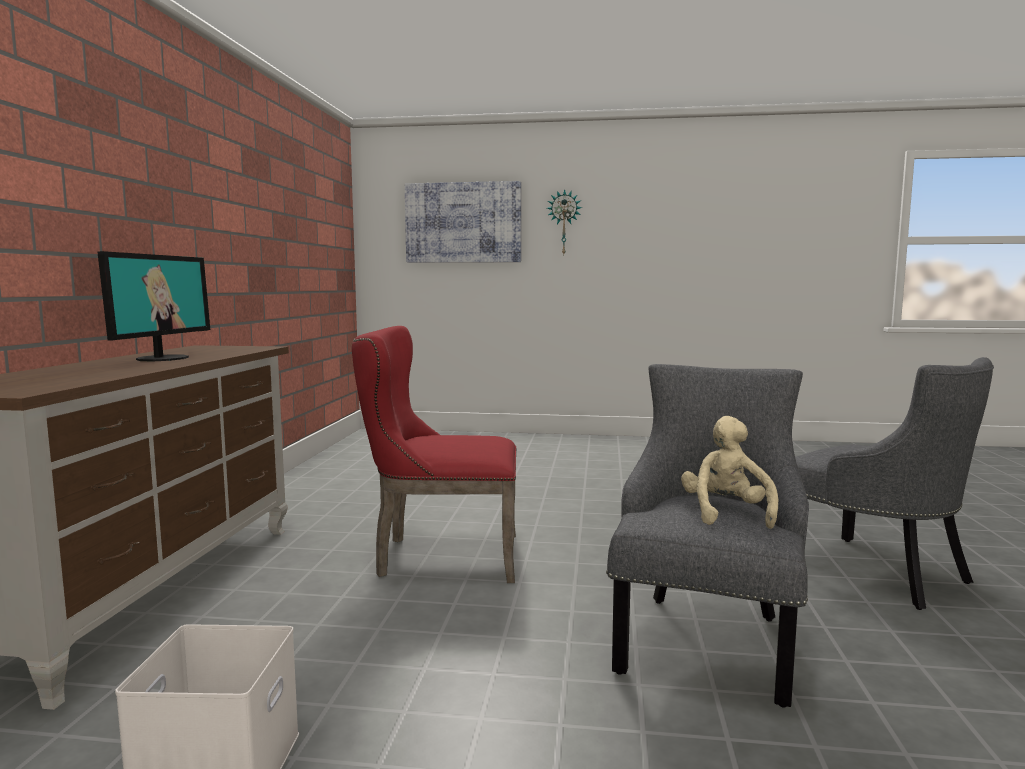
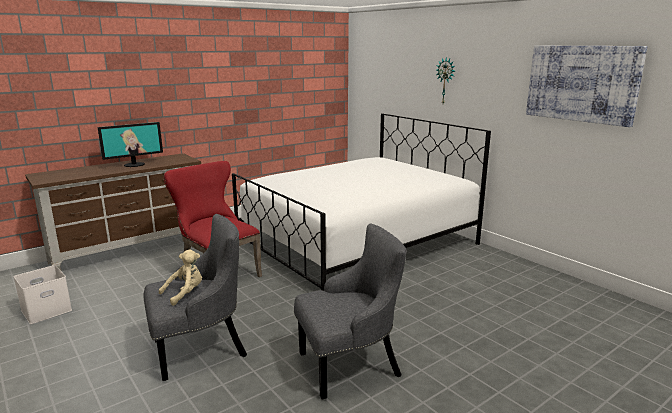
camera: 45 degrees right, 10 degrees up
picture [405,181,521,263] -> picture moved to [526,46,647,127]
grey armchair [795,357,994,610] -> grey armchair turned 120 degrees counterclockwise [294,223,407,399]
none -> white bed [232,114,491,291]

